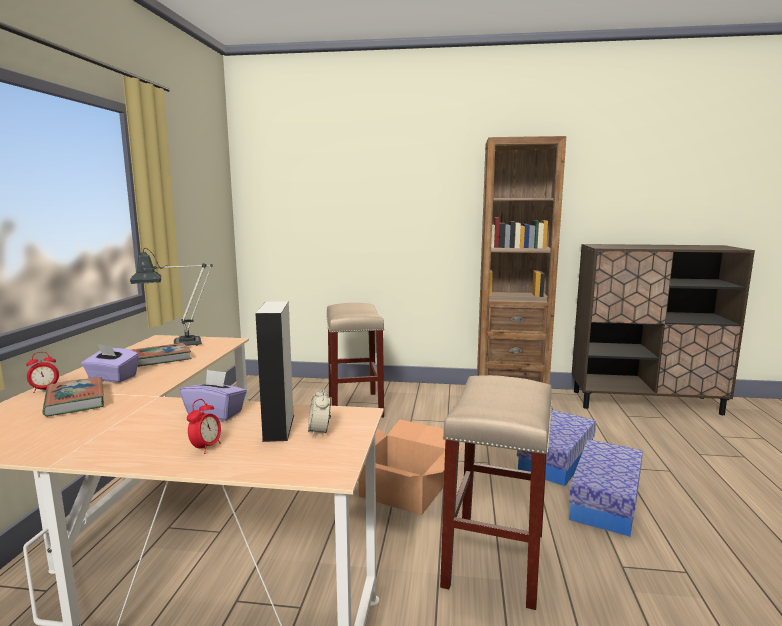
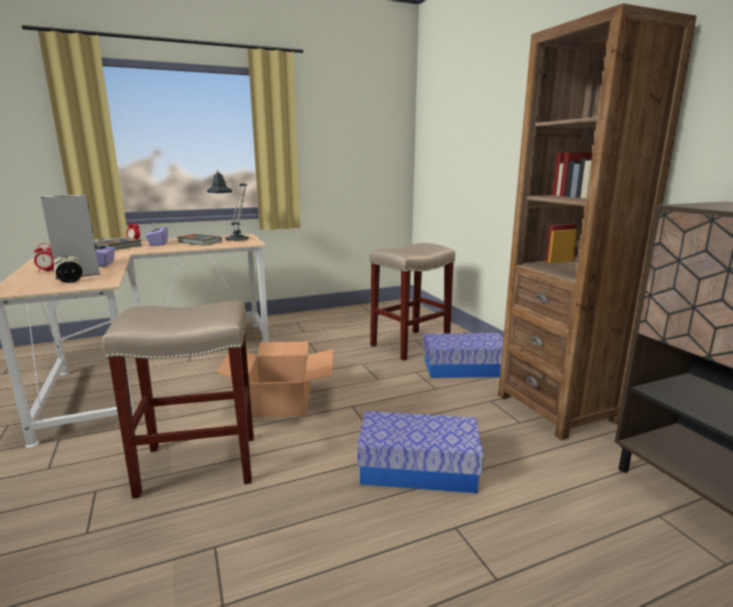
camera: 60 degrees right, 5 degrees up
storage box [569,439,643,537] -> storage box moved to [423,333,503,378]

